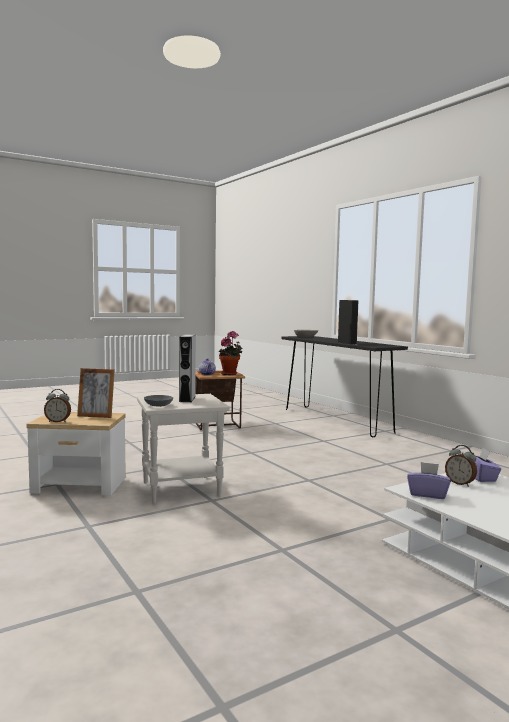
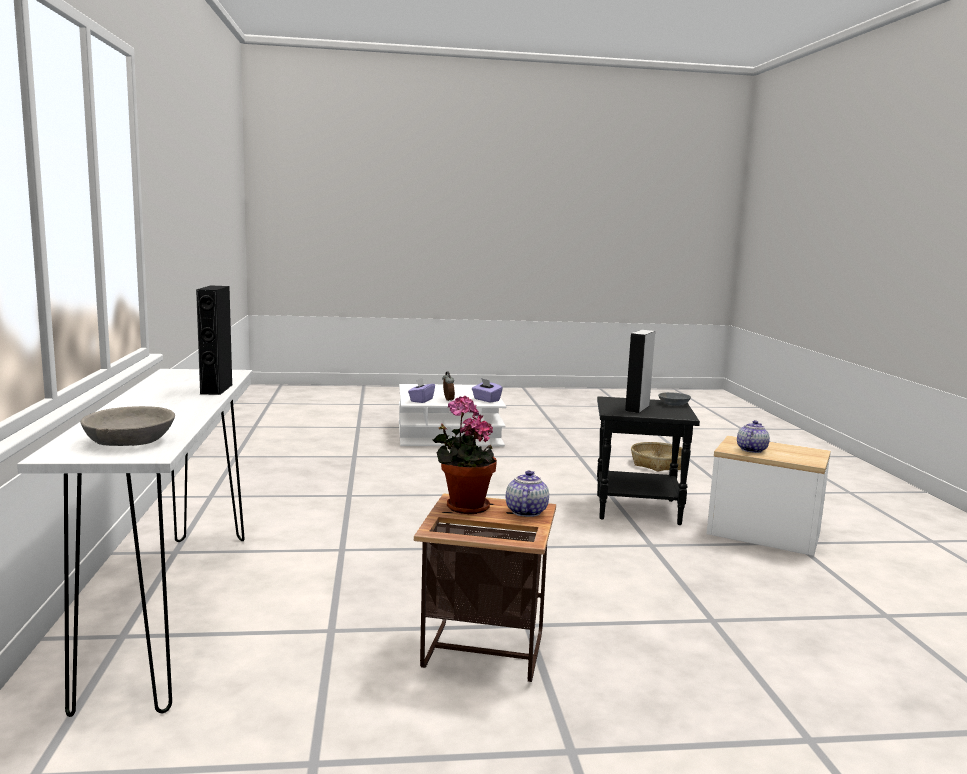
camera: 155 degrees left, 5 degrees up
alarm clock [44,389,71,422] -> none
picture frame [77,368,115,418] -> teapot [737,420,770,453]
white side table [137,394,230,504] -> black side table [597,396,700,525]
black console table [281,336,408,437] -> white console table [17,369,253,717]
none -> basket [631,442,683,472]

